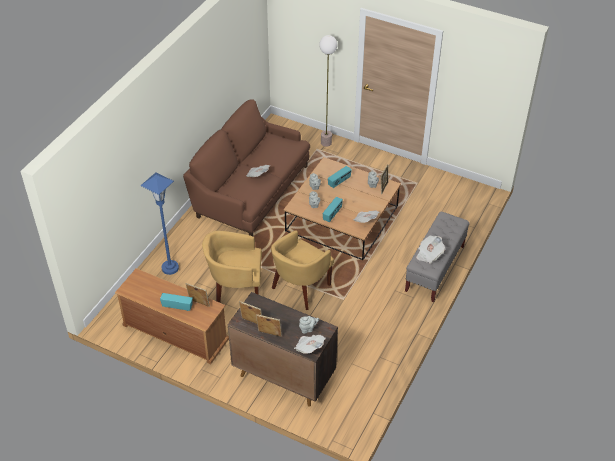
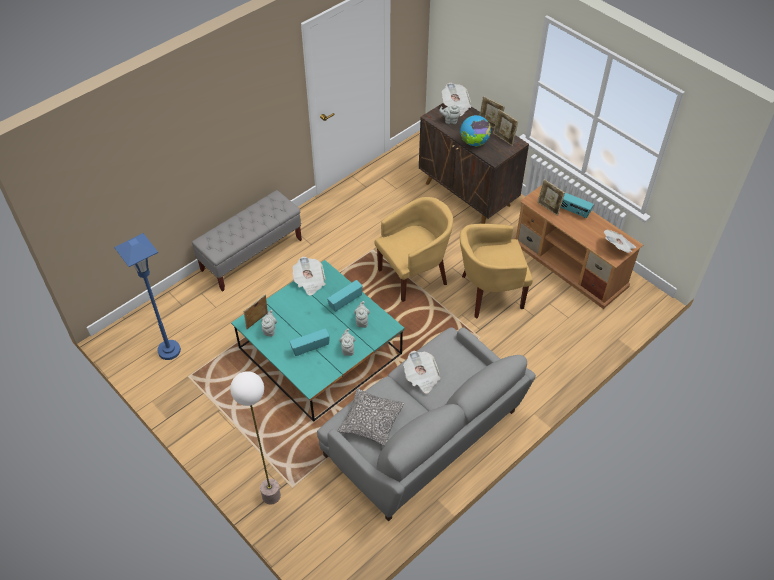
camera: 160 degrees left, 5 degrees up
blue floor lamp [141,172,179,275] -> blue floor lamp moved to [114,233,181,360]
brown sofa [183,99,310,236] -> grey sofa [317,327,536,521]
yellow armchair [202,231,262,303] -> yellow armchair turned 150 degrees clockwise [460,224,533,318]
brown coffee table [283,157,401,260] -> turquoise coffee table [231,260,405,422]
newspaper [416,235,445,263] -> newspaper moved to [604,230,636,253]
none -> pillow [338,388,404,446]
none -> globe [460,115,491,147]

